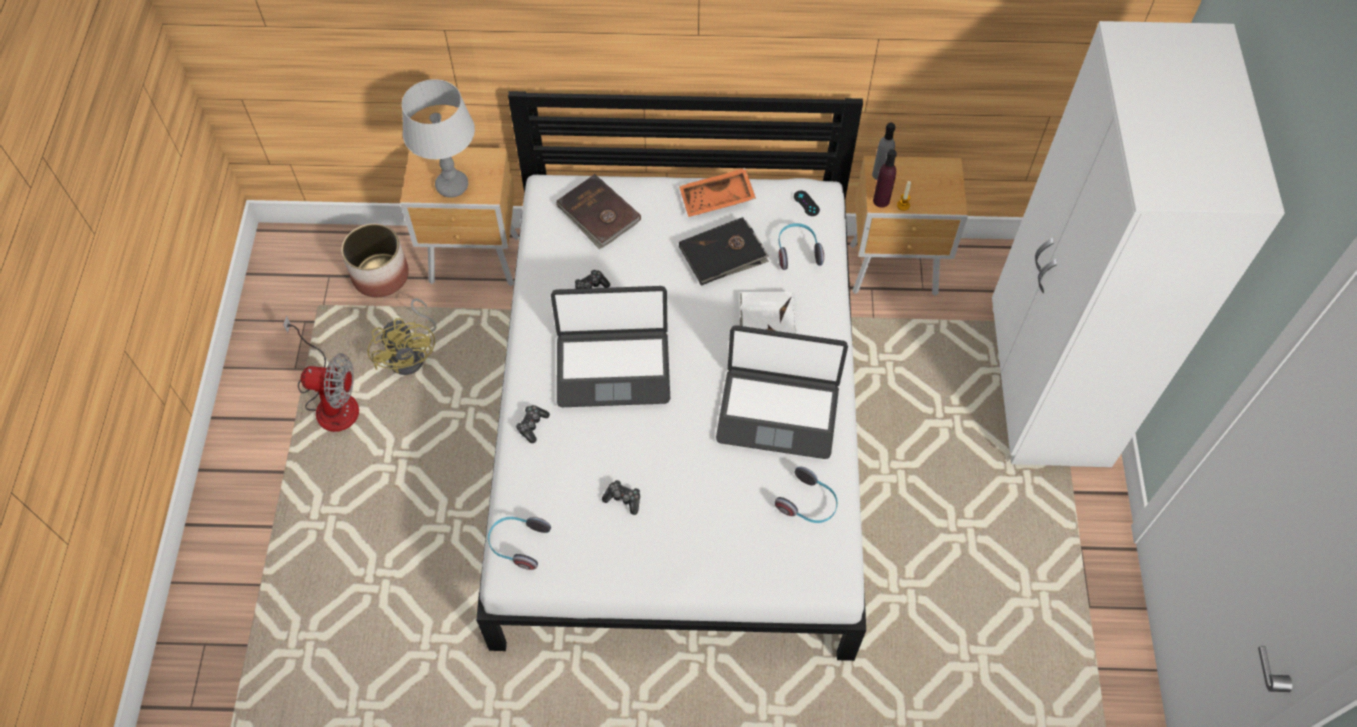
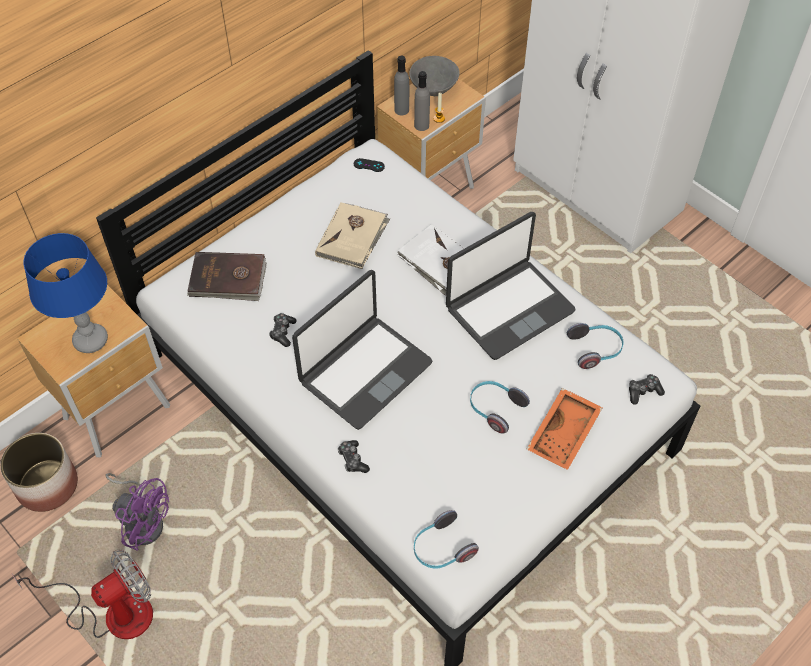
camera: 45 degrees left, 5 degrees down
yellow fan [367,298,436,375] -> purple fan [106,473,169,551]
grey table lamp [402,79,475,198] -> blue table lamp [24,233,108,353]
game controller [602,480,640,515] -> game controller moved to [629,374,665,405]
orange tray [679,168,756,217] -> orange tray moved to [527,388,603,470]
black book [679,217,769,285] -> beige book [315,202,390,269]
headphones [778,223,824,270] -> headphones moved to [470,381,530,433]
purple bottle [873,149,897,208] -> grey bottle [414,71,430,131]
none -> grey bowl [409,56,459,96]

